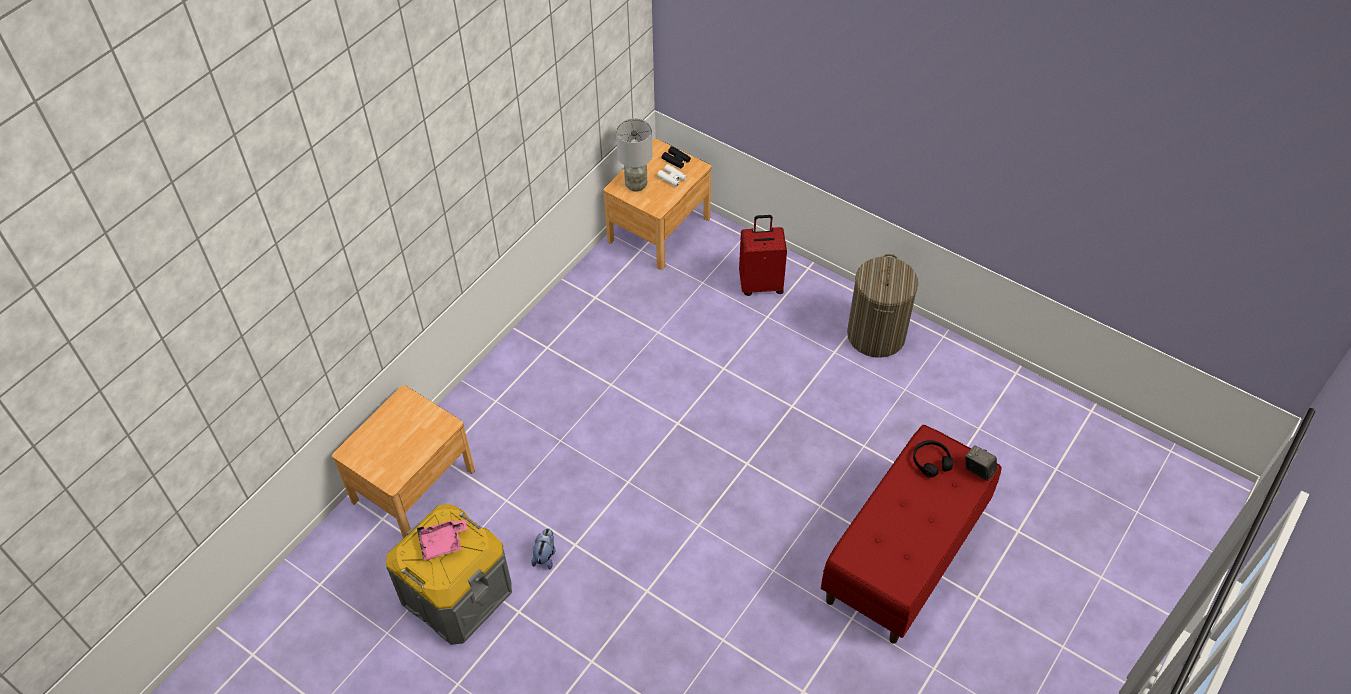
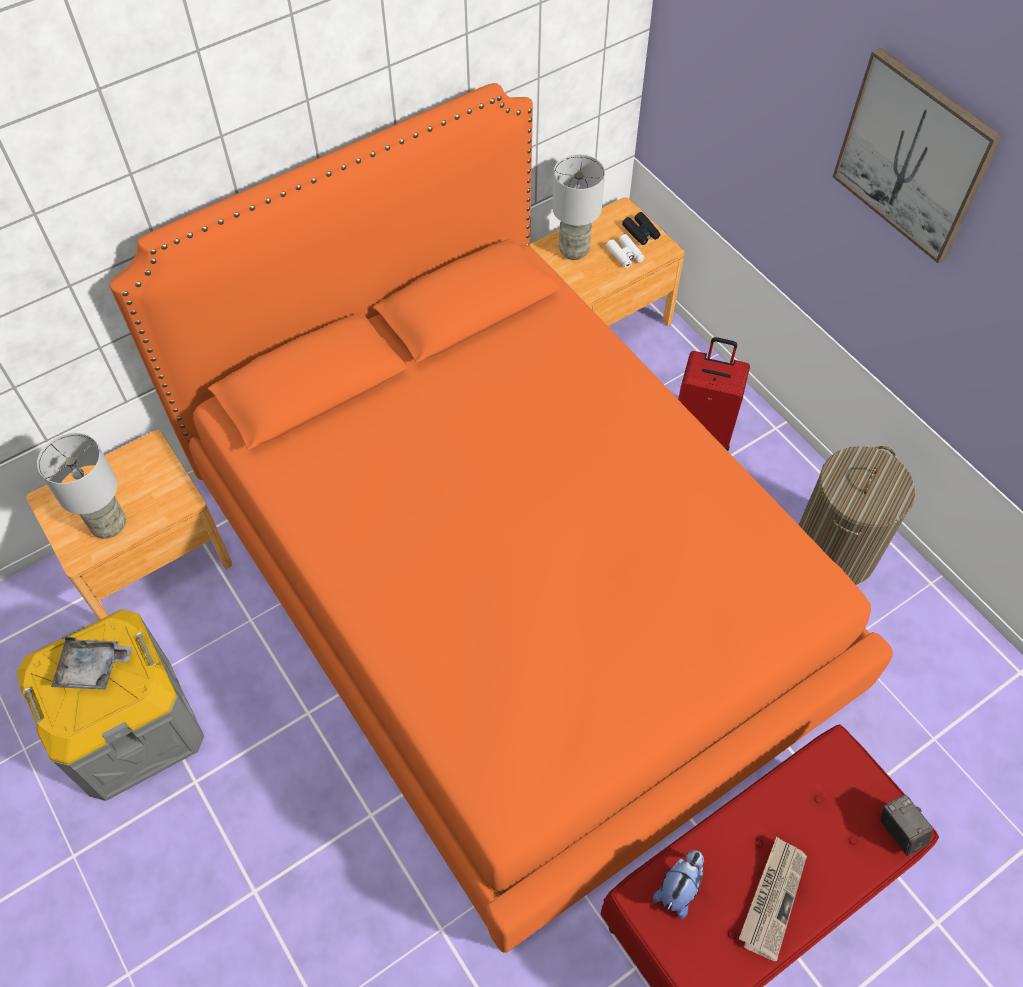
camera: 20 degrees right, 5 degrees up
pink tray [417,519,468,561] -> grey tray [51,637,132,690]
plush toy [531,528,556,570] -> plush toy moved to [653,850,704,919]
black headphones [913,440,953,478] -> none
none -> grey table lamp [37,433,126,539]
none -> orange bed [109,83,893,953]
none -> newspaper [739,836,807,962]
none -> picture [833,47,1003,263]

